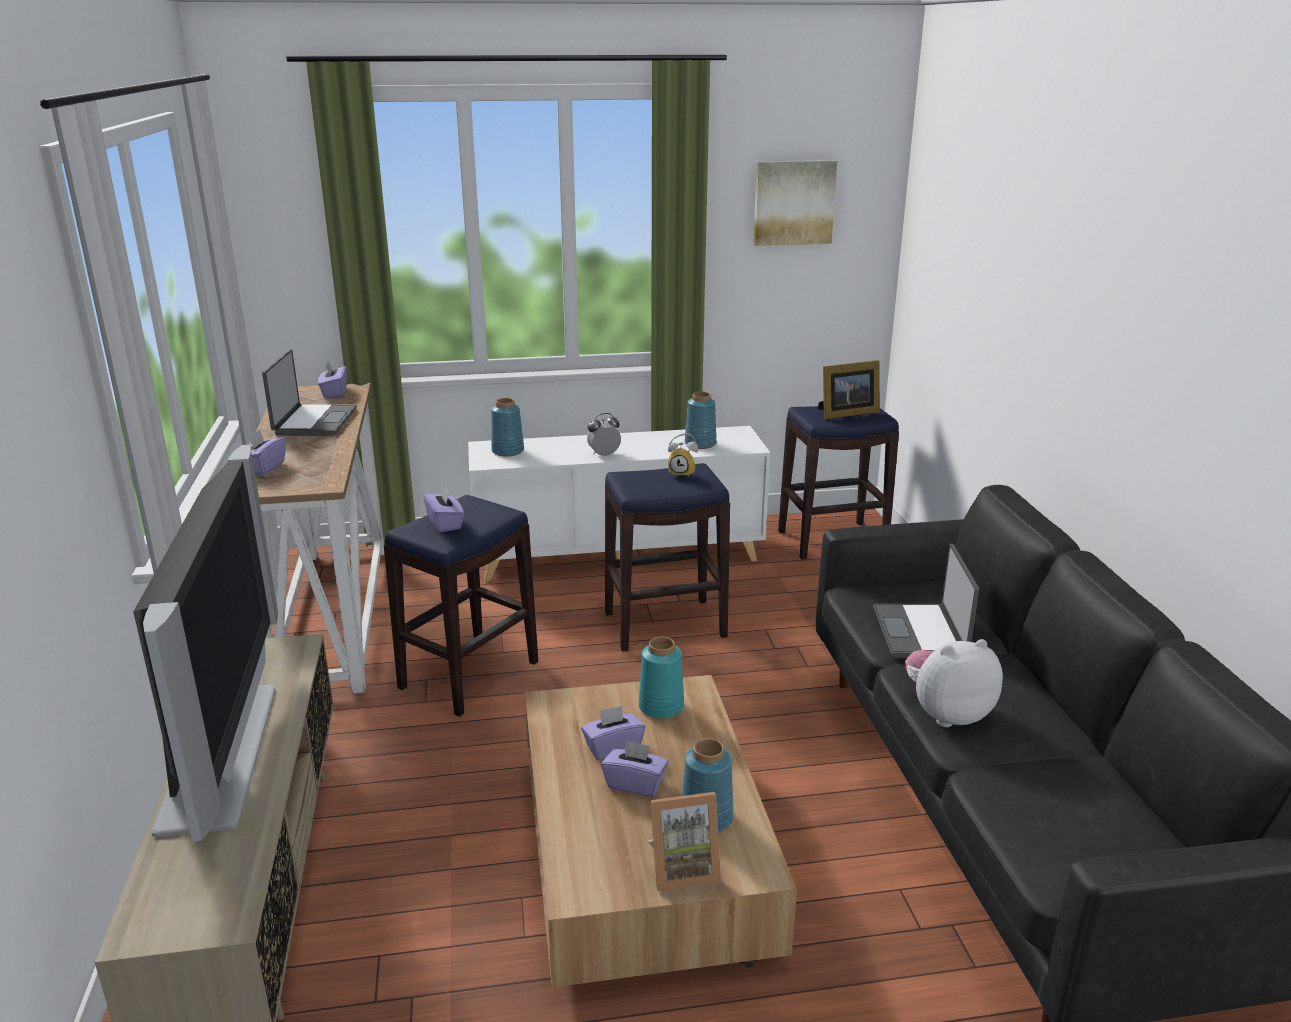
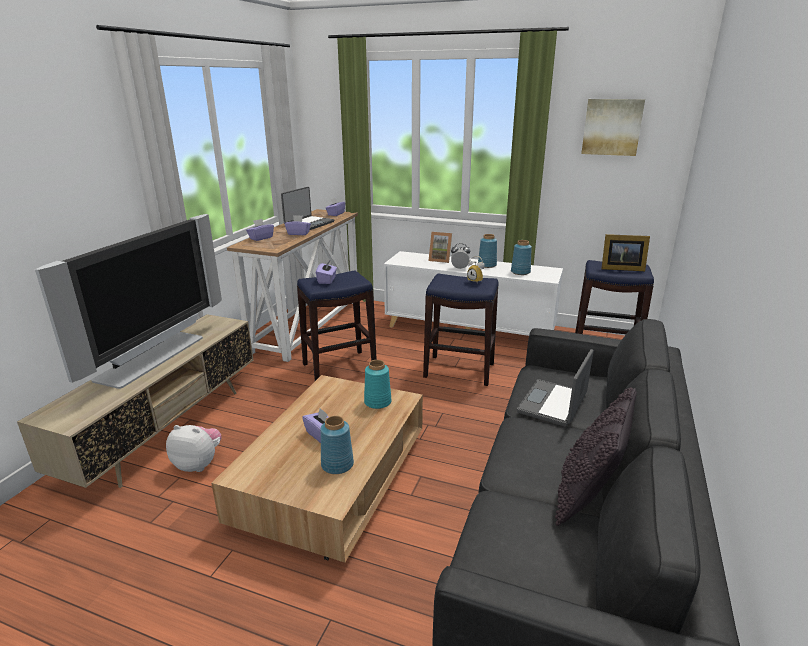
camera: 30 degrees right, 0 degrees up
blue vase [491,398,524,456] -> blue vase moved to [478,234,497,268]
purple tissue box [581,706,645,760] -> purple tissue box moved to [284,215,311,235]
picture frame [649,792,721,892] -> picture frame moved to [428,232,452,263]
plush toy [905,639,1003,727] -> plush toy moved to [166,425,221,472]
none -> black pillow [555,387,637,526]

